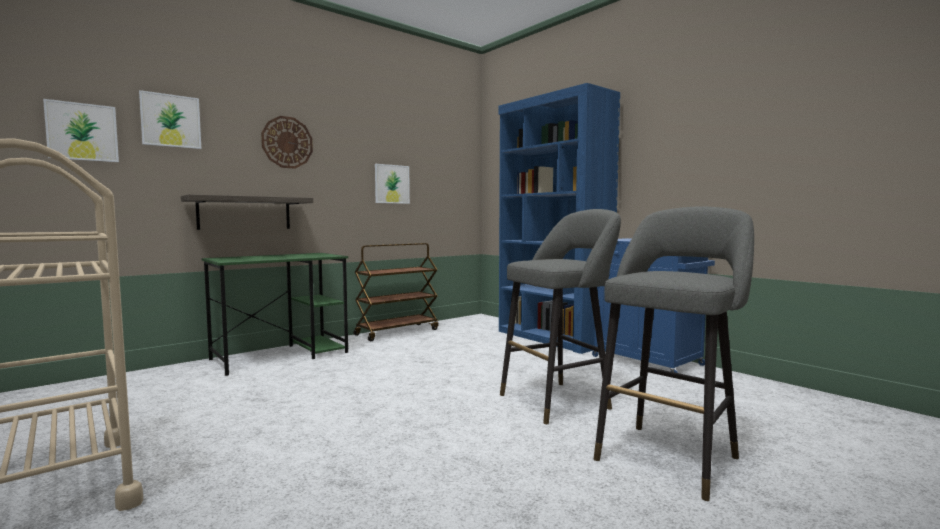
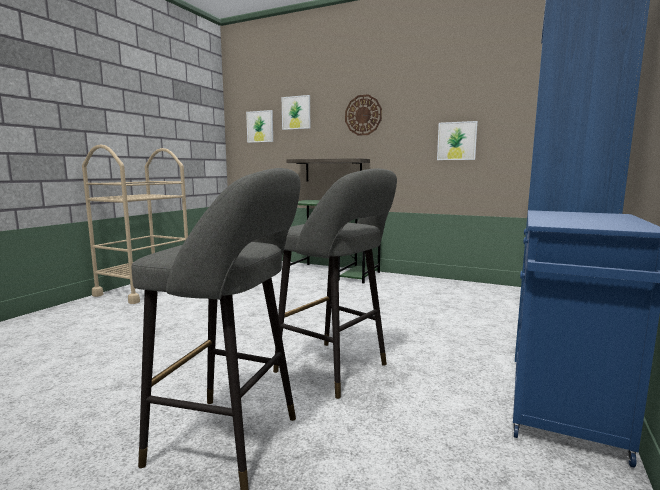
camera: 65 degrees right, 5 degrees up
brown cart [353,243,439,341] -> none

